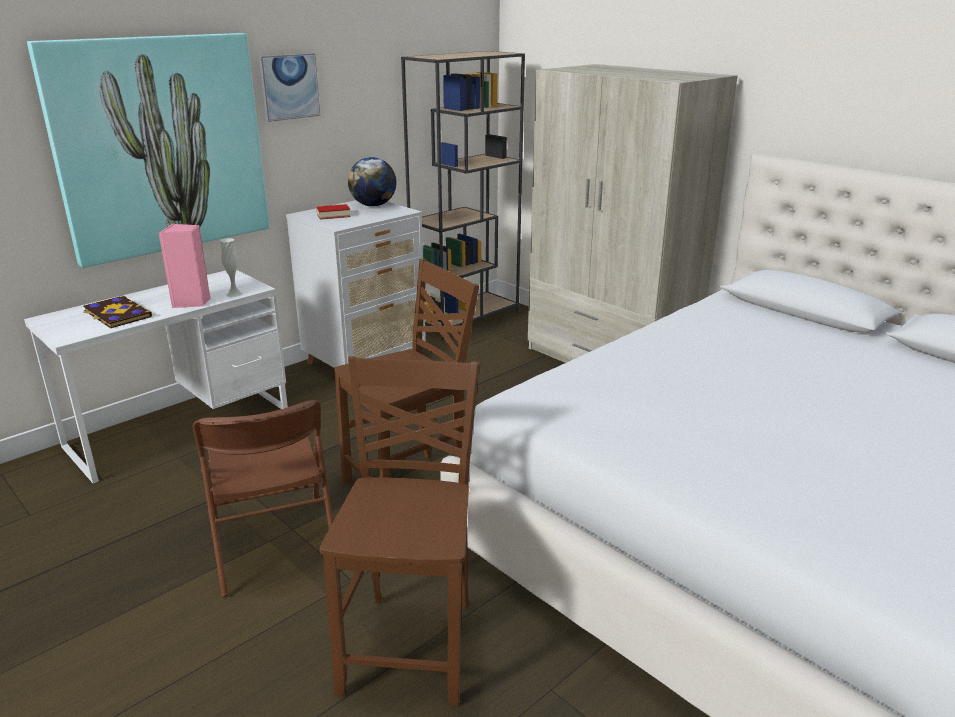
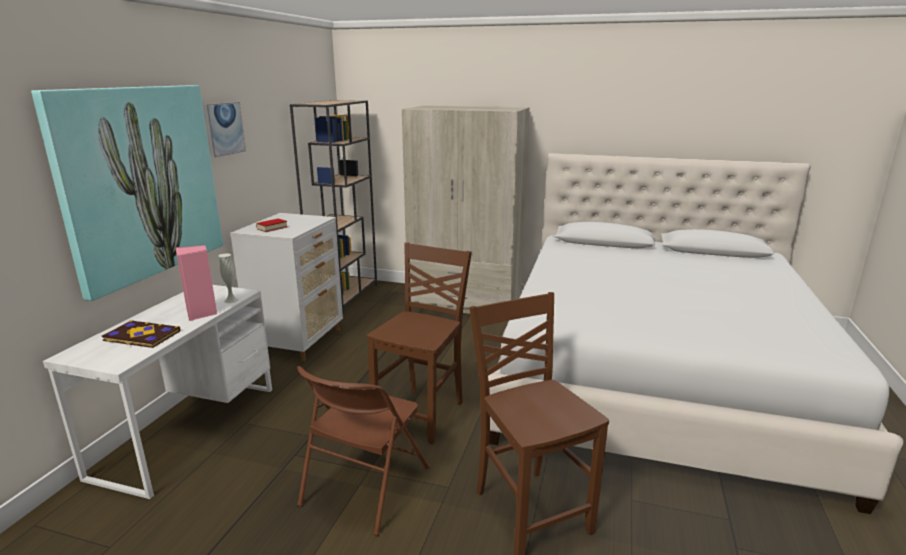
camera: 30 degrees left, 5 degrees down
brown chair [193,400,341,598] -> brown chair turned 75 degrees clockwise [297,366,430,536]
globe [348,157,396,207] -> none

